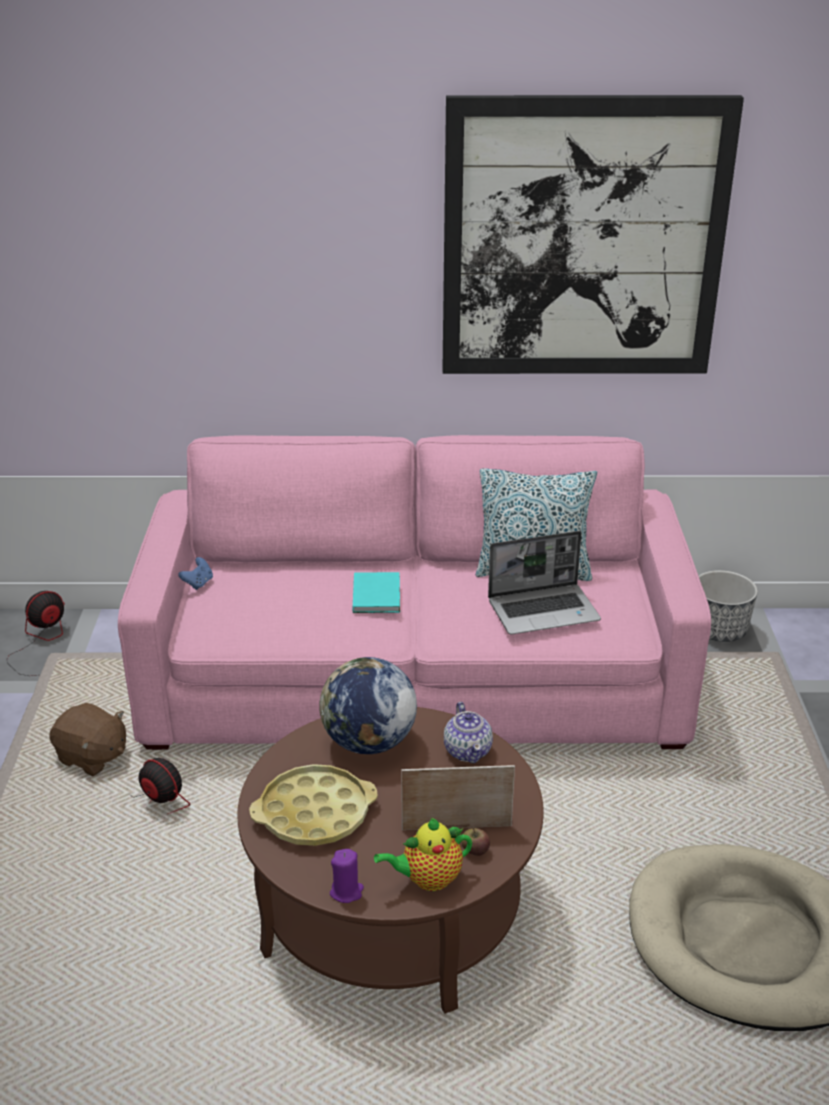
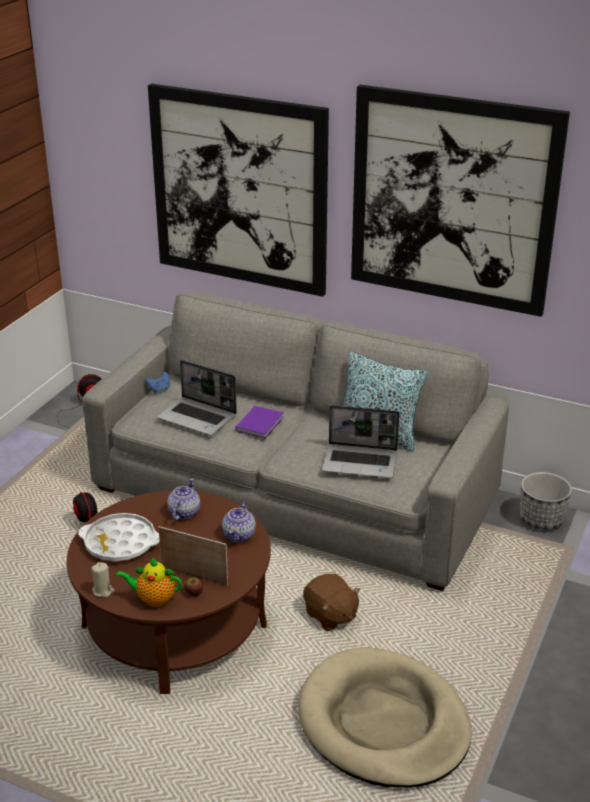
camera: 25 degrees right, 0 degrees up
brown plush toy [49,703,126,776] -> brown plush toy moved to [303,573,361,631]
pink sofa [118,435,711,750] -> grey sofa [83,292,509,591]
yellow tray [249,764,378,846] -> white tray [78,513,160,561]
globe [319,657,417,754] -> teapot [167,478,200,521]
purple candle [330,849,364,903] -> beige candle [91,562,114,597]
turquoise book [353,572,400,613] -> purple book [236,406,284,439]
none -> picture [148,84,329,297]
none -> laptop [157,360,237,436]

